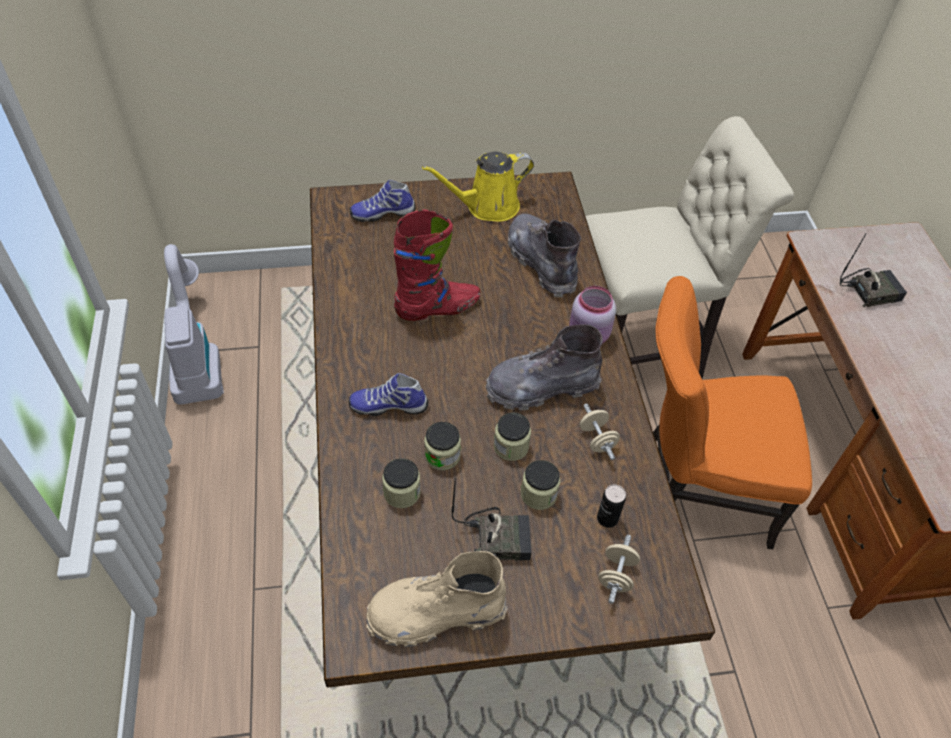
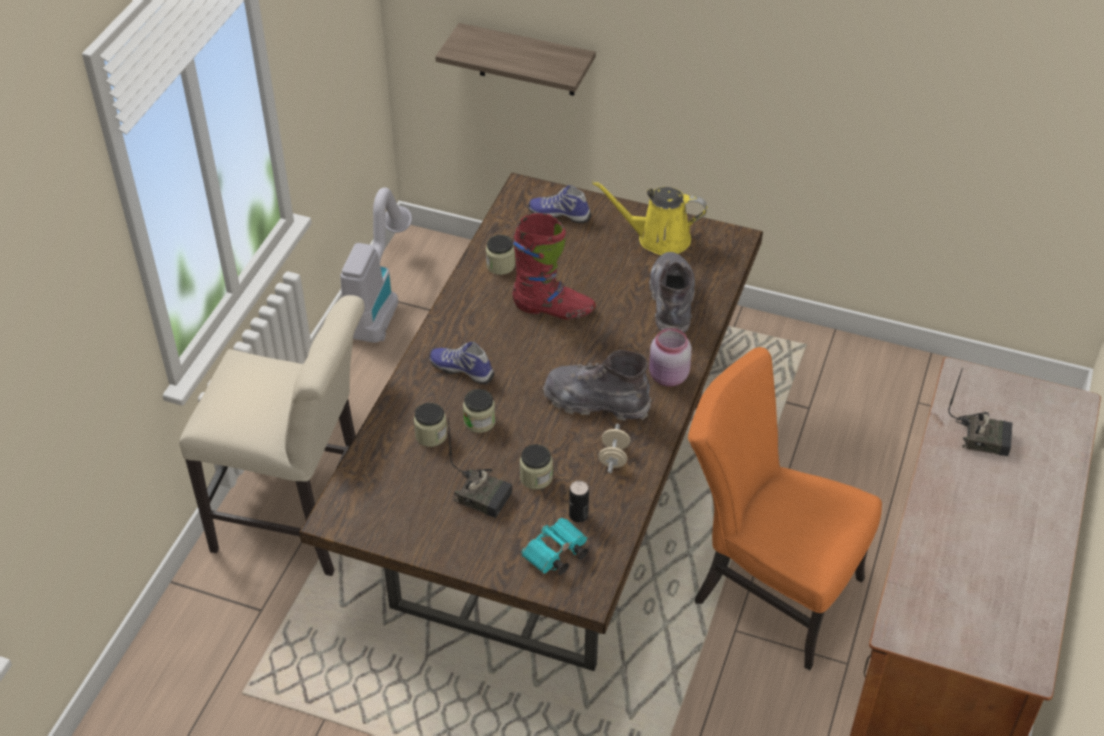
camera: 30 degrees right, 5 degrees down
beige boot [366,551,508,647] -> none
jar [494,412,531,461] -> jar moved to [486,235,515,275]
beige stool [585,116,794,379] -> beige stool moved to [179,295,364,576]
beige dumbbell [598,535,640,604] -> turquoise binoculars [522,518,588,575]
none -> shelf [435,23,596,96]

